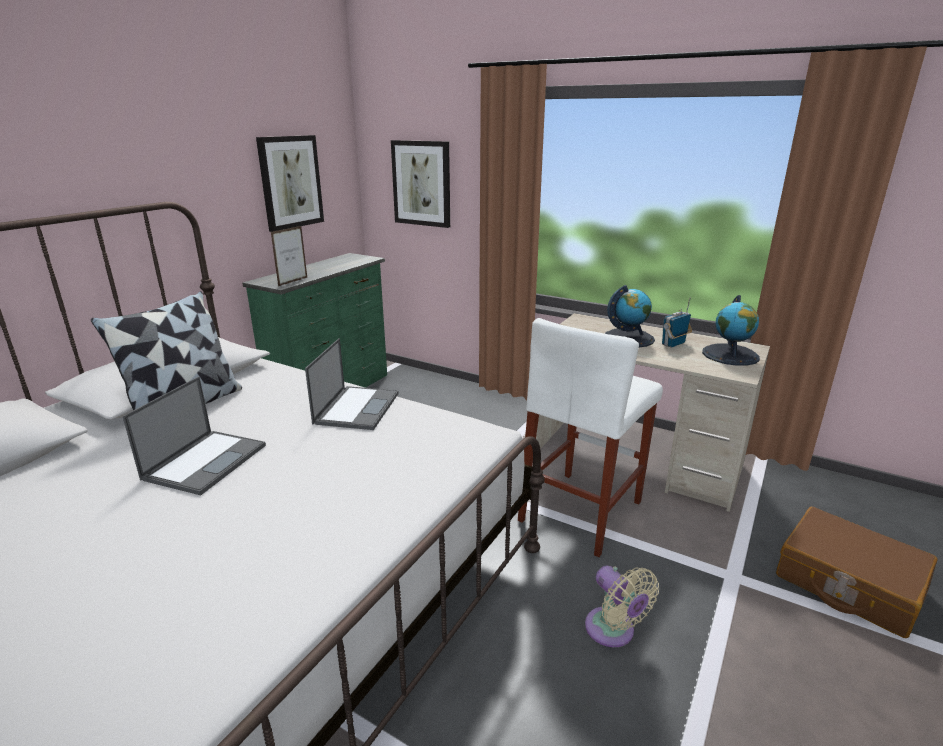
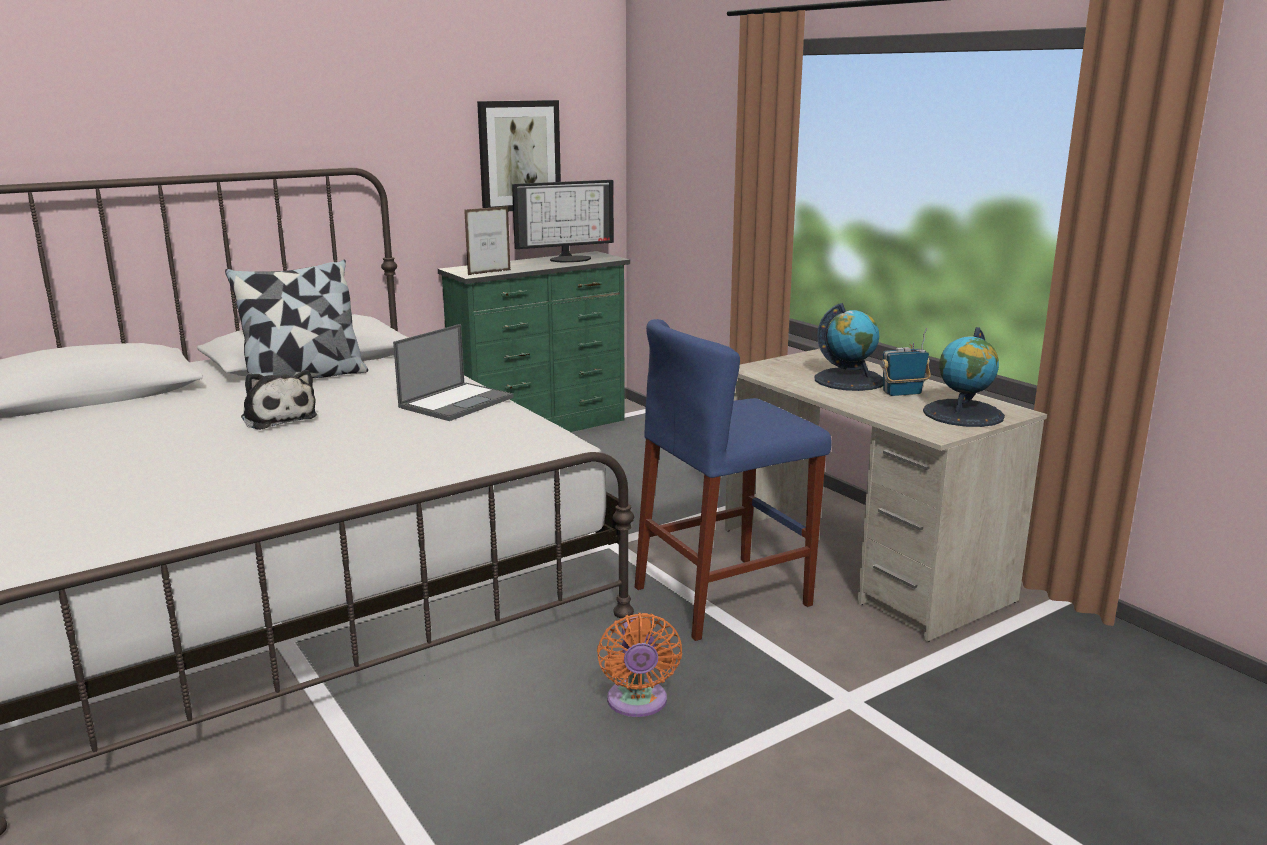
camera: 25 degrees right, 5 degrees down
laptop [122,376,266,495] -> plush toy [241,370,317,430]
picture [391,140,450,228] -> none
white stool [518,318,663,557] -> blue stool [635,319,831,641]
beige fan [585,566,659,647] -> orange fan [597,613,682,717]
brown suitcase [776,507,938,638] -> none
none -> monitor [512,180,614,263]

